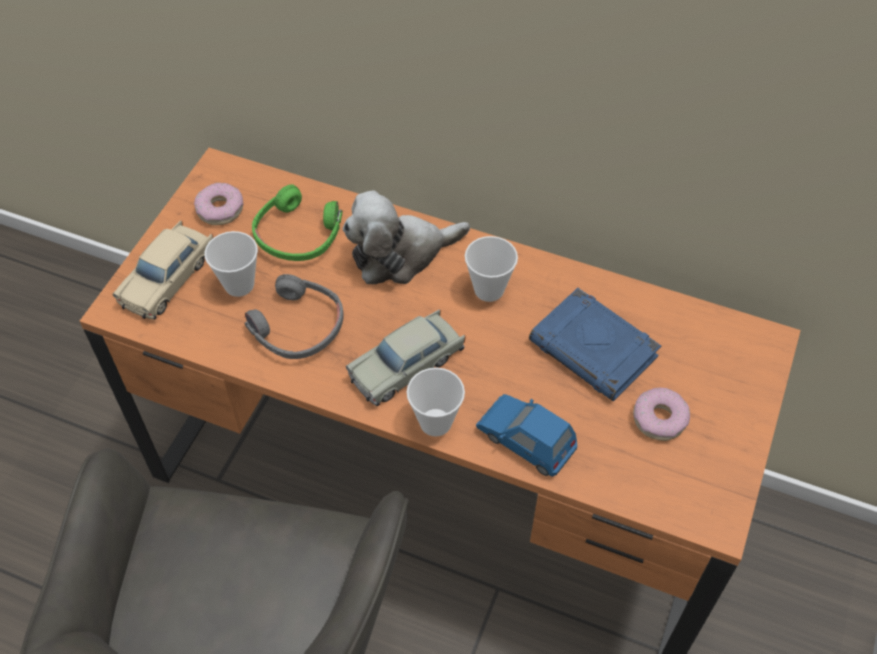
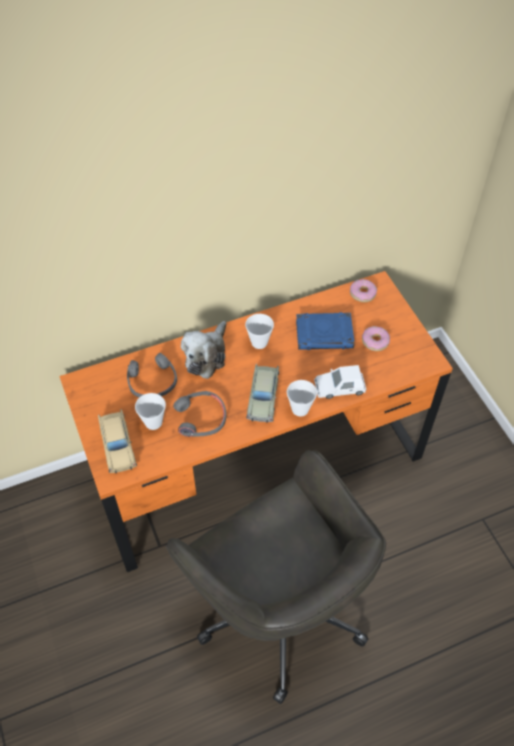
camera: 45 degrees left, 0 degrees up
donut [194,183,243,225] -> donut moved to [350,279,377,302]
green headphones [252,185,342,261] -> grey headphones [127,353,177,397]
blue toy car [476,394,577,477] -> white toy car [314,365,366,399]

